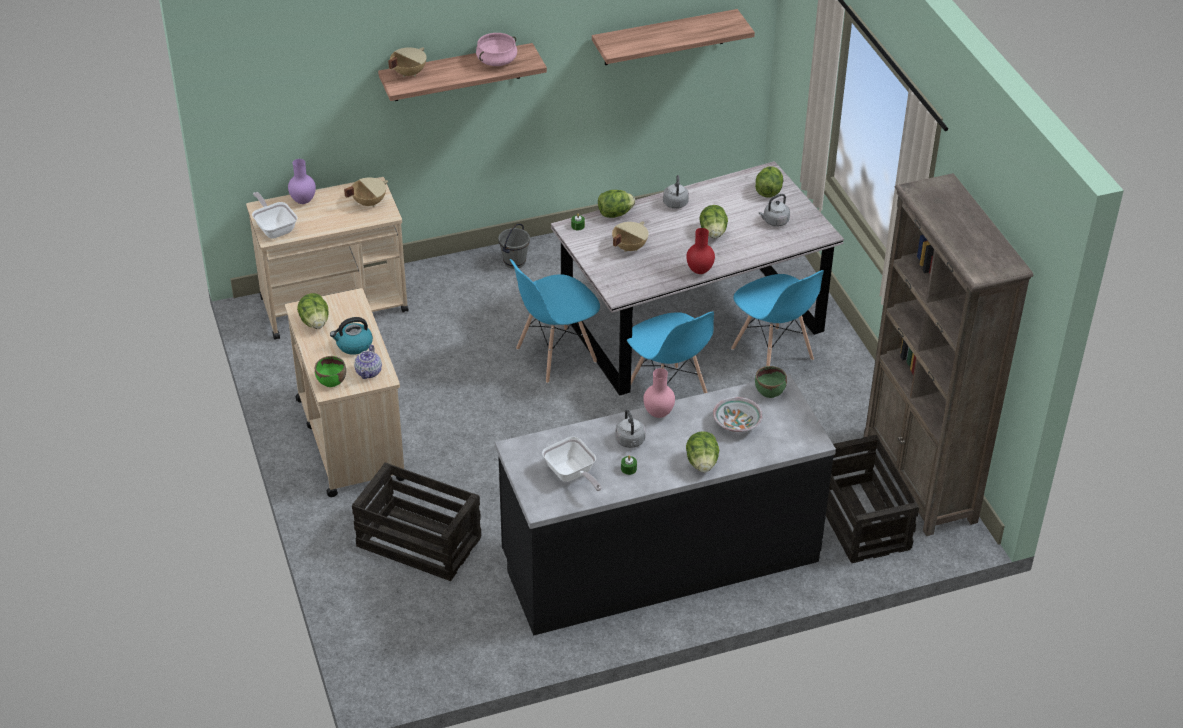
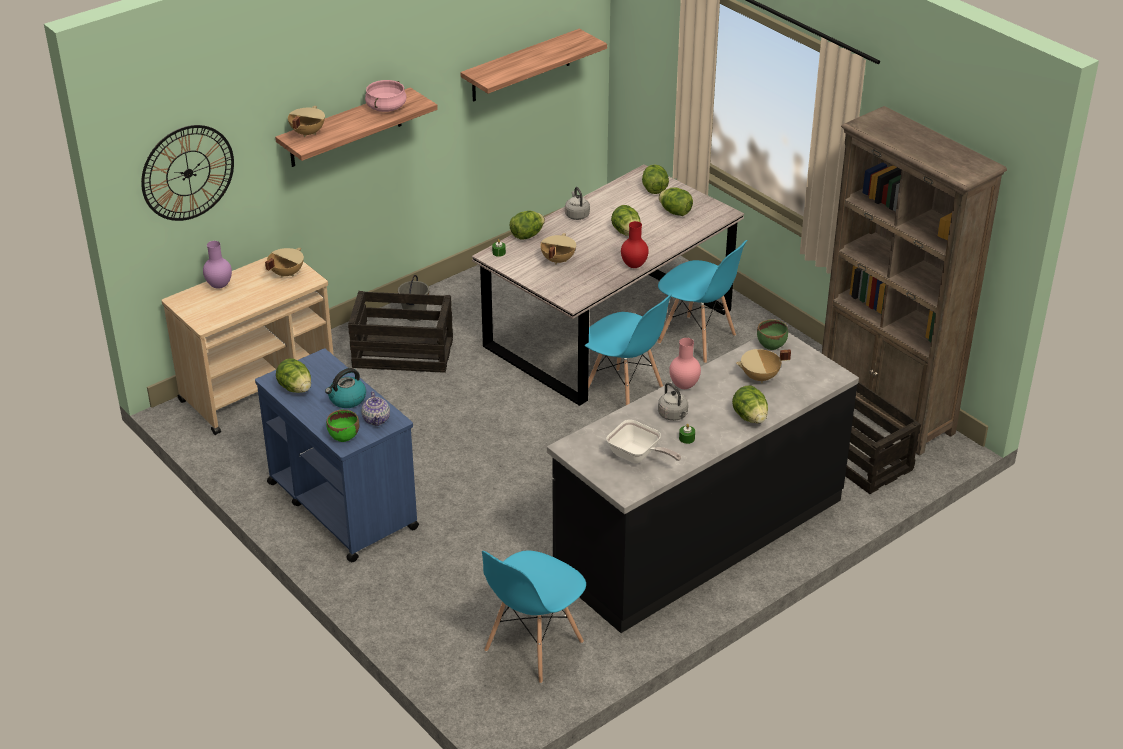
camera: 20 degrees left, 5 degrees down
frying pan [252,192,298,239] -> none
beige cart [285,288,405,497] -> blue cart [255,349,419,562]
crate [352,462,481,581] -> crate moved to [348,291,453,373]
blue chair [510,259,600,383] -> blue chair moved to [482,551,586,684]
bowl [713,397,763,432] -> beige cooking pot [736,349,791,383]
grey kettle [759,194,790,227] -> lettuce [659,187,693,216]
none -> wall clock [141,125,234,221]

